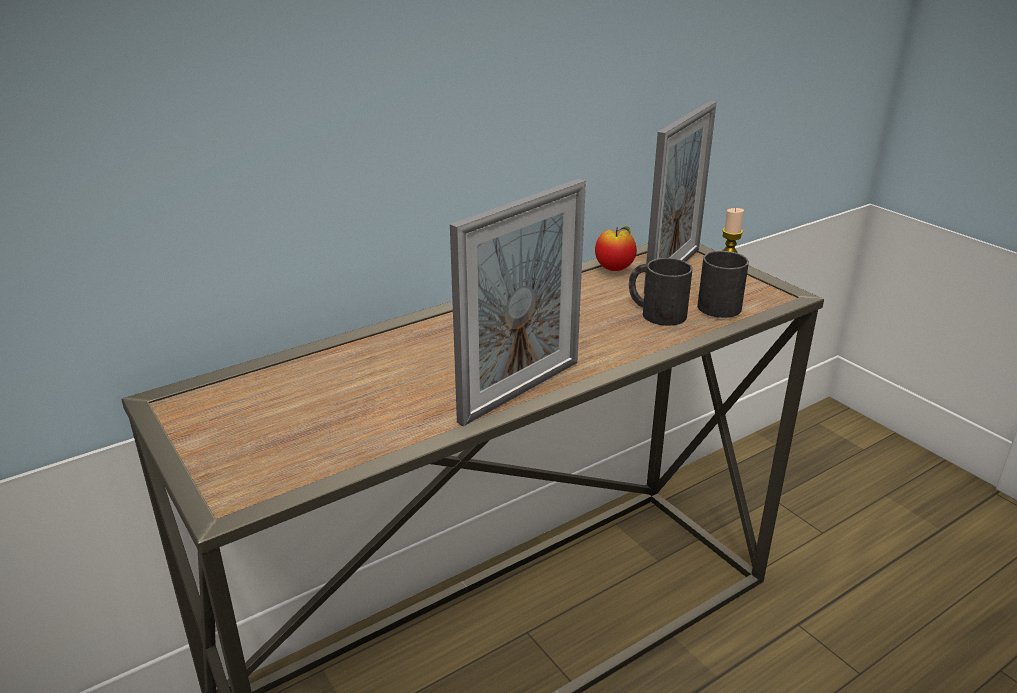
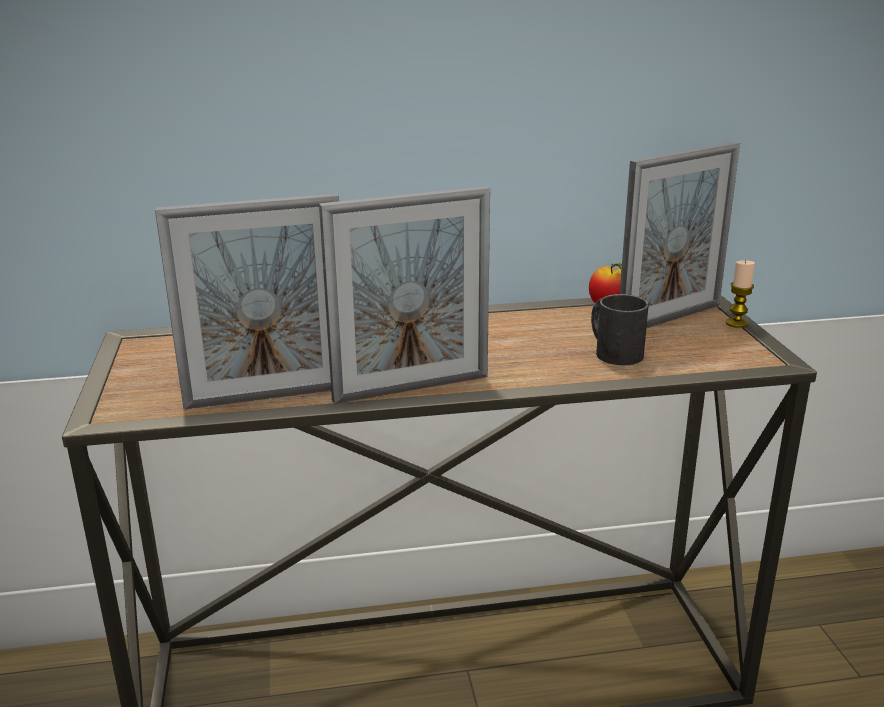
camera: 25 degrees right, 5 degrees down
black mug [697,251,749,318] -> none
none -> picture frame [155,194,339,410]

